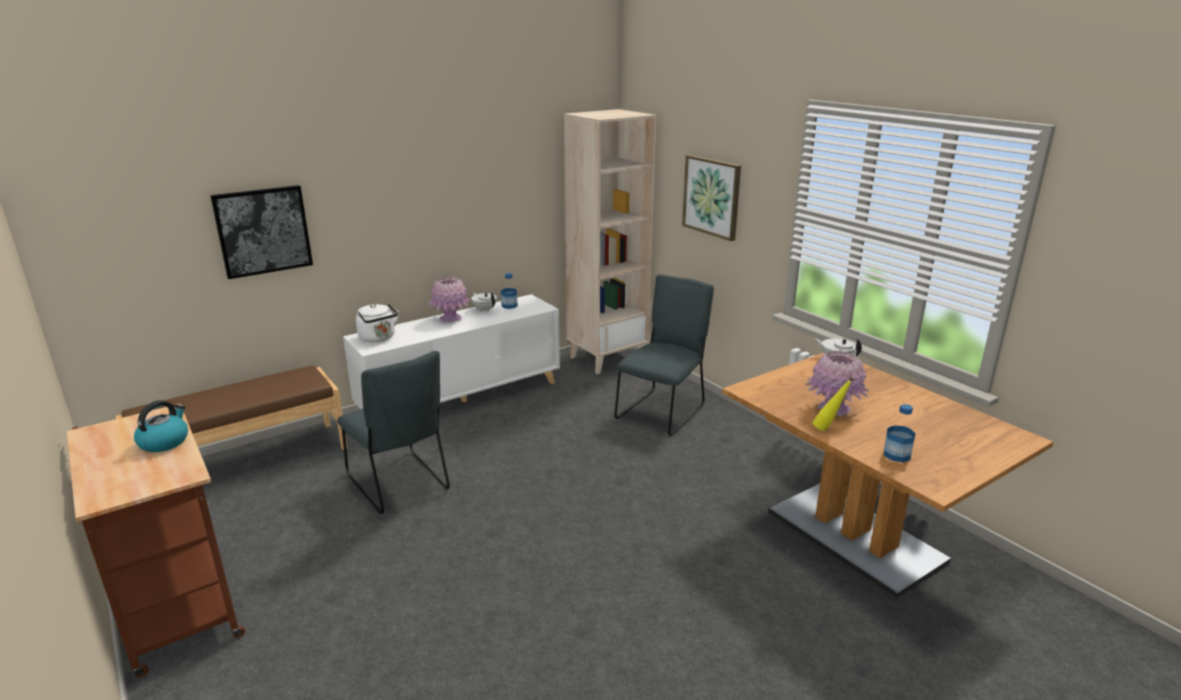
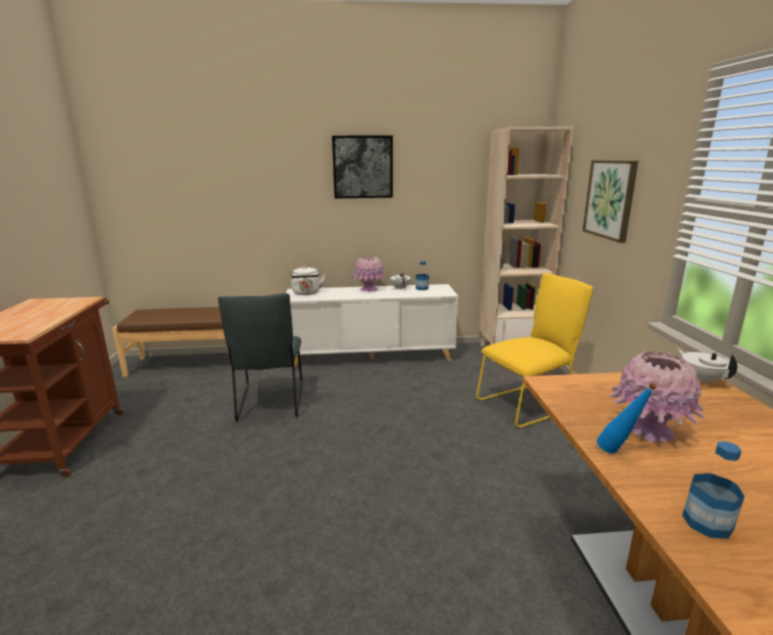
camera: 30 degrees right, 5 degrees down
kettle [134,400,188,452] -> none
picture [210,185,313,279] -> picture moved to [332,135,393,198]
grey chair [614,274,714,436] -> yellow chair [476,273,593,428]
yellow bottle [813,376,854,431] -> blue bottle [597,382,657,454]

